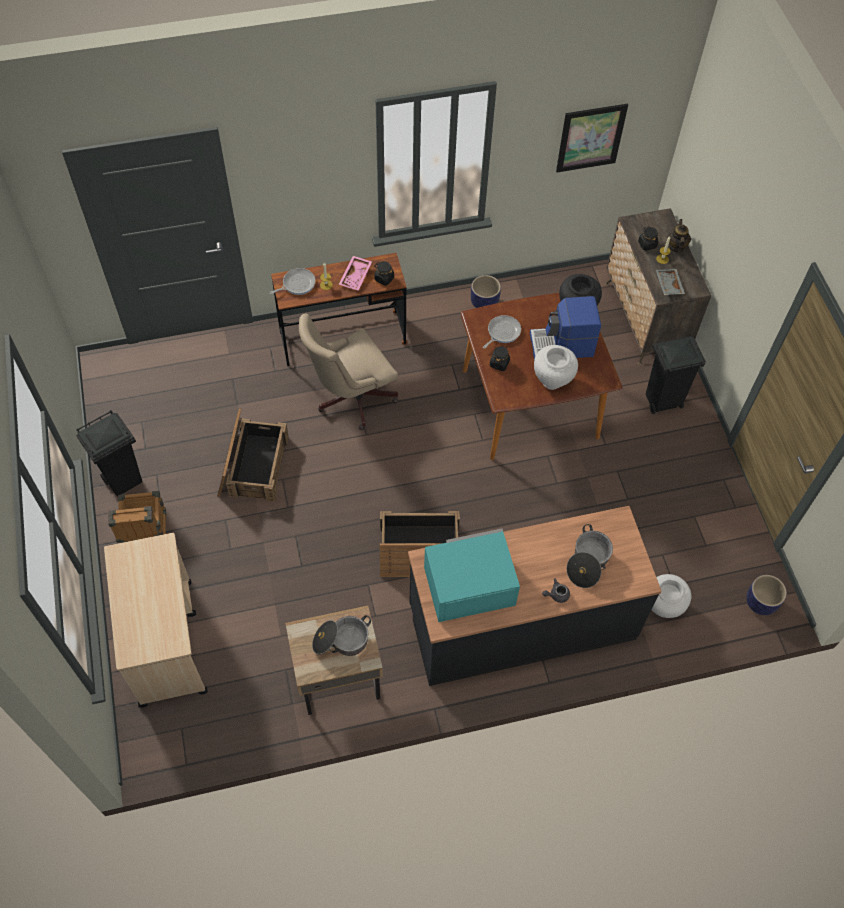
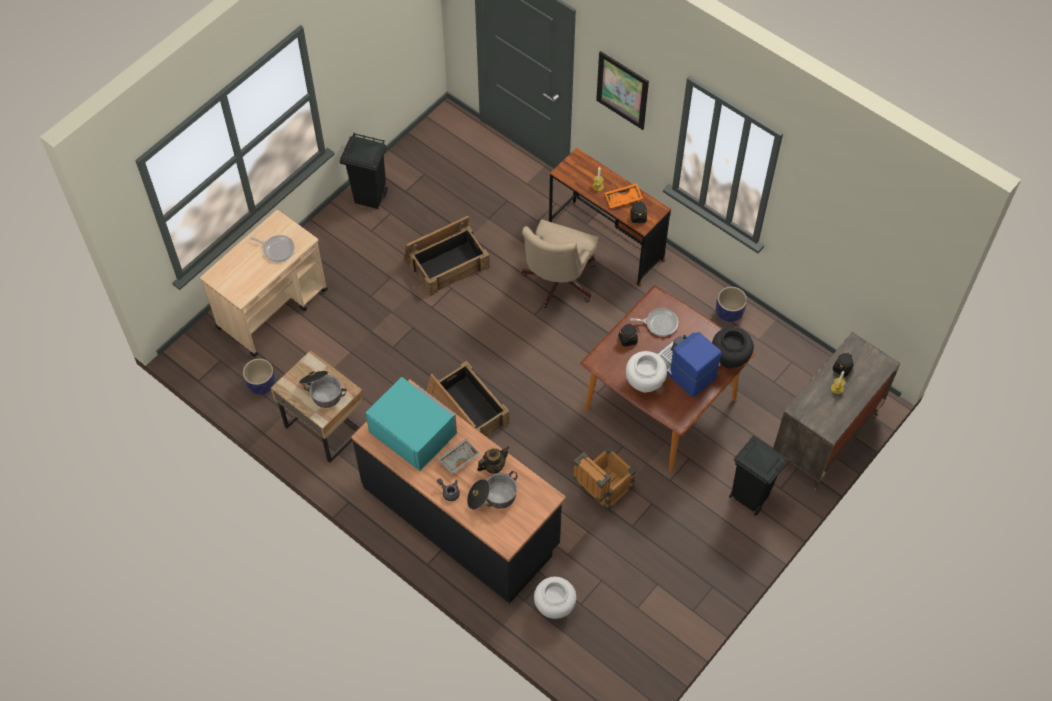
camera: 55 degrees right, 0 degrees up
crate [108,491,166,543] -> crate moved to [573,446,636,511]
frying pan [270,268,315,295] -> frying pan moved to [250,235,295,262]
beige office chair [299,314,398,430] -> beige office chair turned 90 degrees counterclockwise [522,219,599,308]
pink tray [339,256,372,290] -> orange tray [605,183,643,208]
picture [556,104,628,172] -> picture moved to [596,51,649,130]
grey tray [656,269,685,295] -> grey tray moved to [438,439,481,474]
teapot [667,219,691,253] -> teapot moved to [477,446,509,474]
planter [746,575,787,615] -> planter moved to [243,358,276,395]

